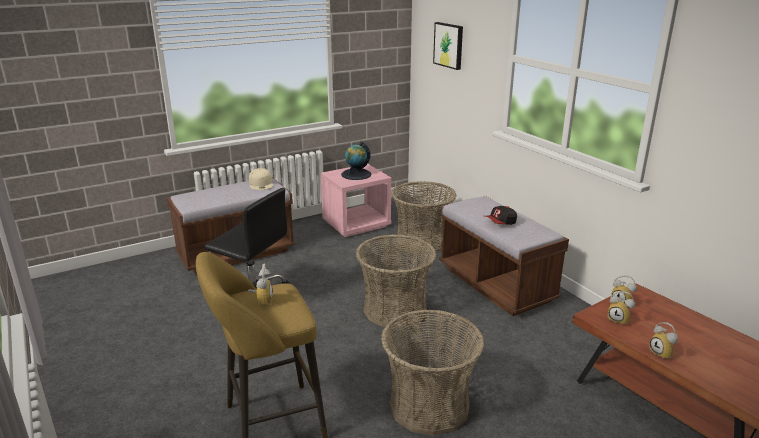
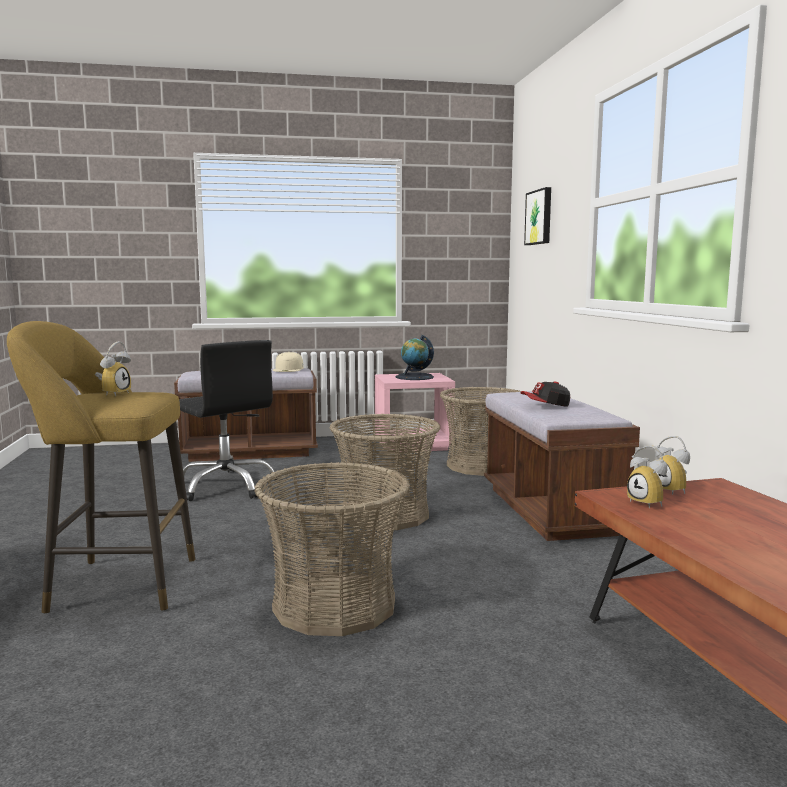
camera: 20 degrees right, 15 degrees down
alarm clock [649,322,678,360] -> none

